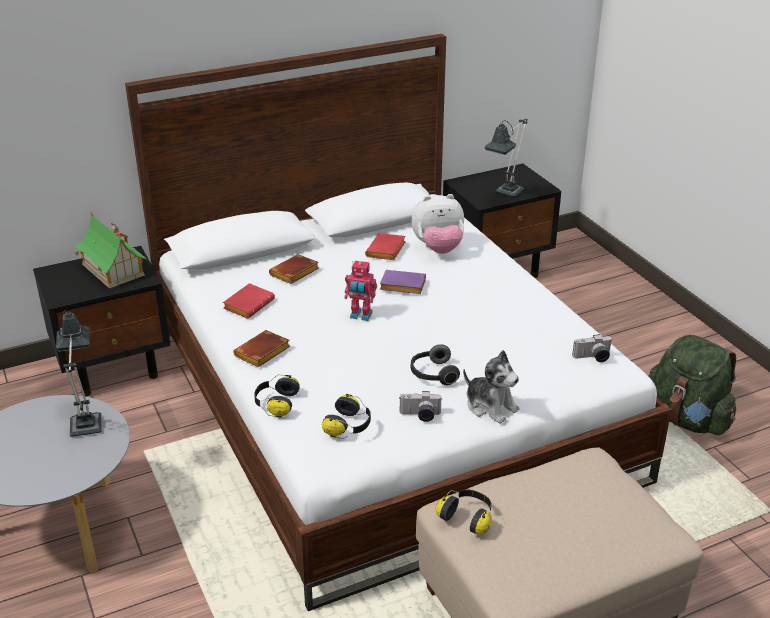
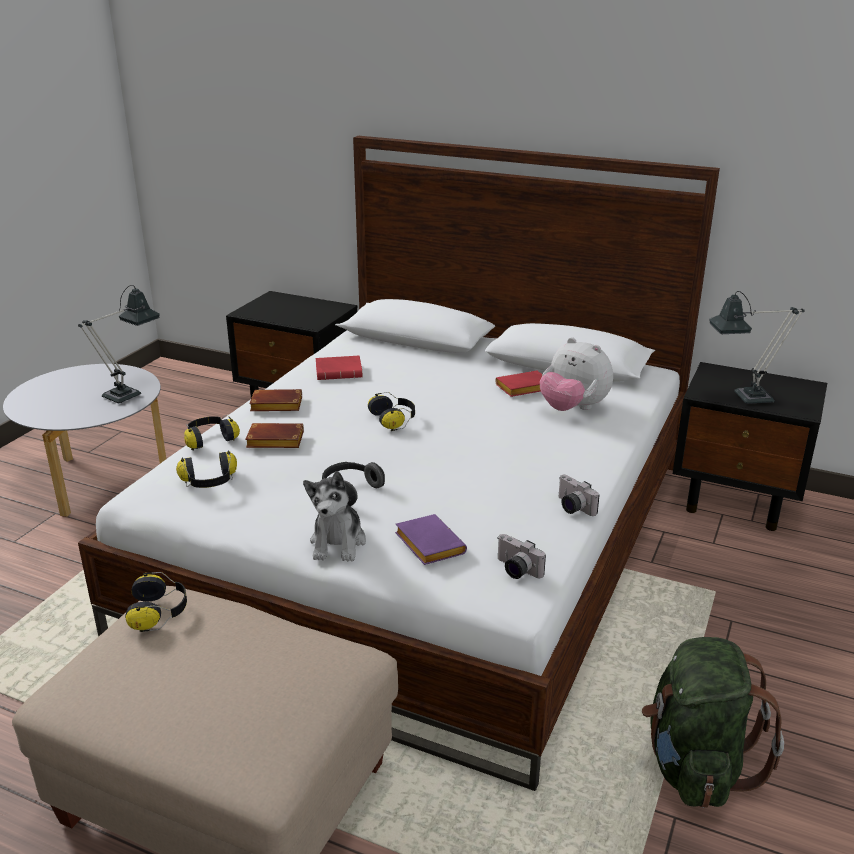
camera: 50 degrees right, 5 degrees down
toy house [74,212,147,288] -> none
brown book [269,254,319,284] -> brown book moved to [245,423,304,448]
toy robot [344,260,377,321] -> headphones [368,392,415,431]
purple book [380,270,426,294] -> purple book moved to [395,514,467,565]
camera [400,391,442,422] -> camera moved to [559,475,599,516]

